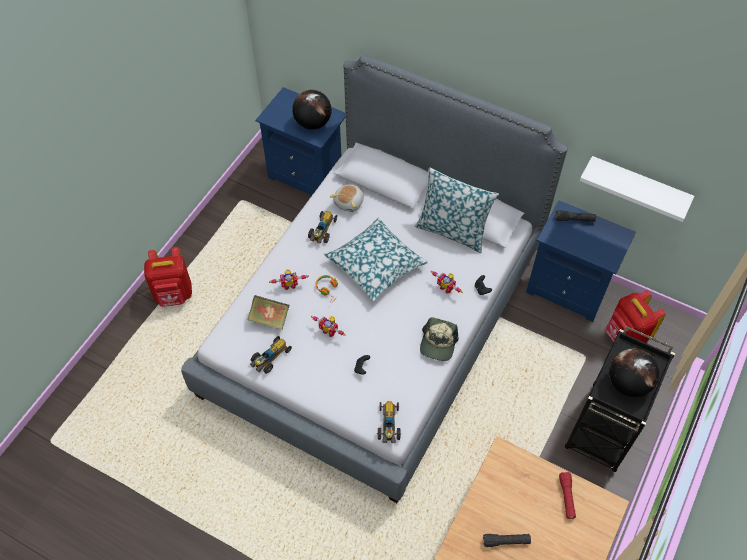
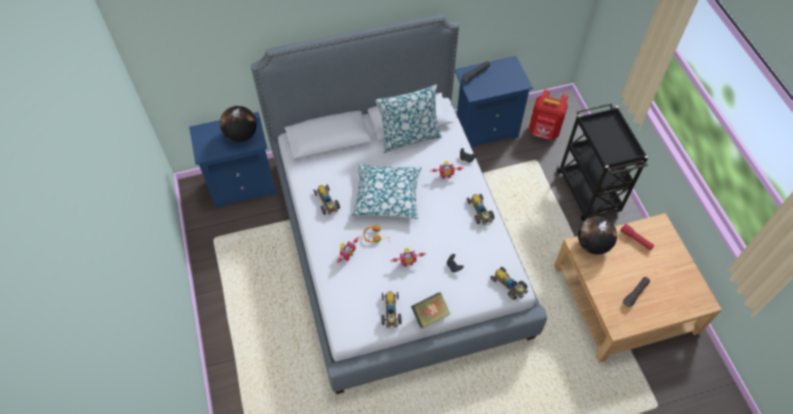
camera: 45 degrees left, 0 degrees up
red backpack [144,247,192,307] -> none
book [248,295,289,330] -> book moved to [411,292,450,328]
plush toy [330,184,364,212] -> none
cap [420,317,459,361] -> toy car [467,194,494,225]
white shelf [580,156,694,222] -> none
globe [609,349,659,397] -> globe moved to [578,216,617,255]

